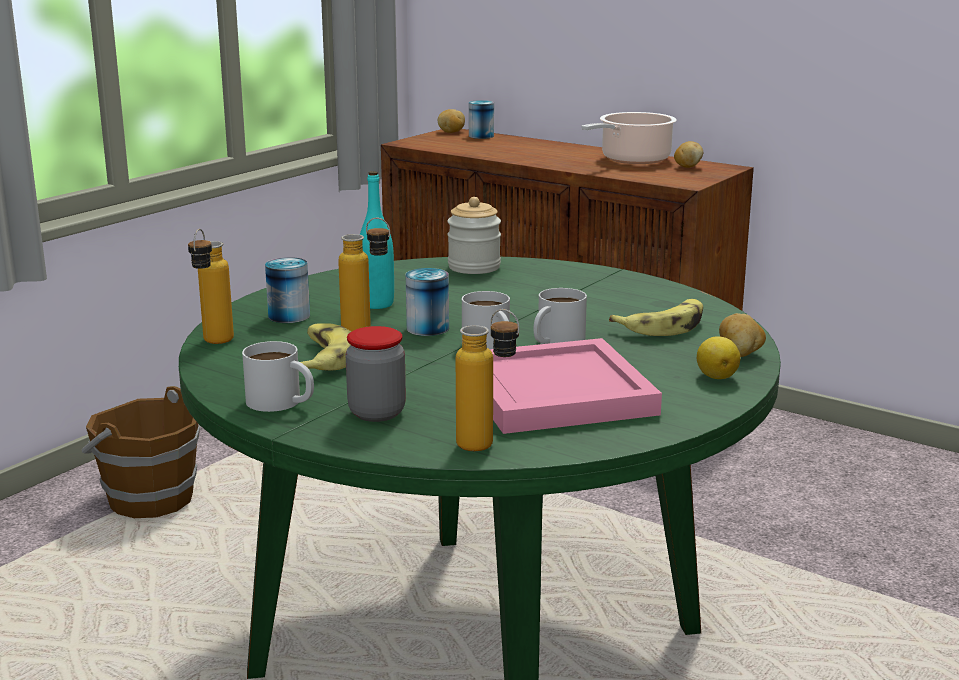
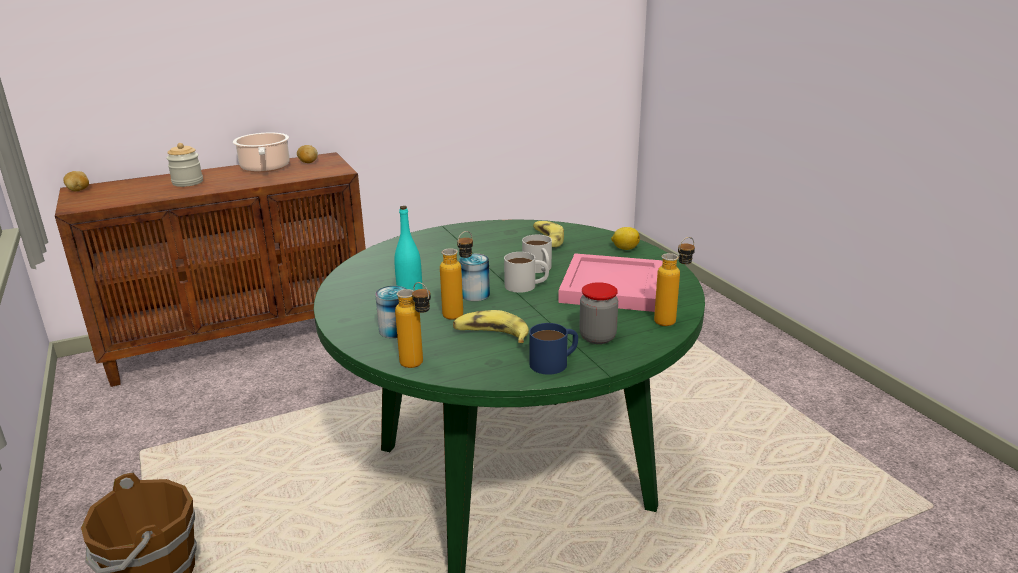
camera: 60 degrees left, 5 degrees up
white mug [242,341,314,412] -> blue mug [529,323,578,375]
jar [447,197,501,274] -> jar moved to [166,143,203,187]
can [469,100,494,139] -> none
potato [719,313,766,357] -> none

